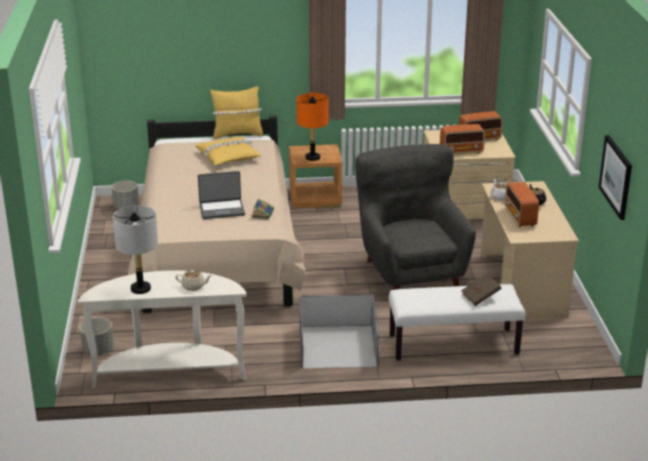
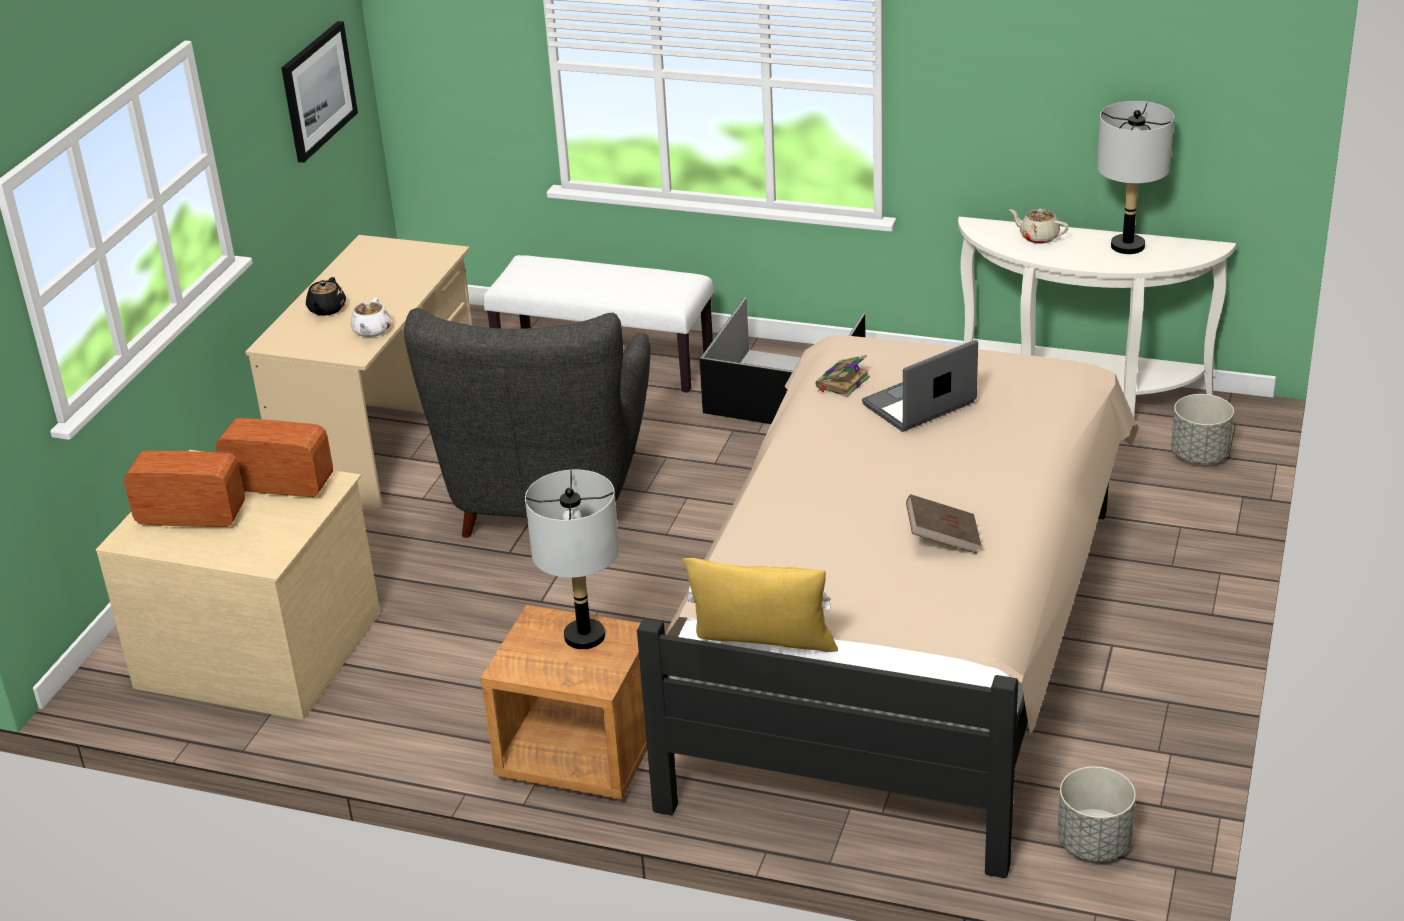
camera: 155 degrees left, 5 degrees up
yellow pillow [196,137,262,165] -> none
laptop [198,171,245,219] -> laptop turned 45 degrees counterclockwise [862,340,978,432]
orange table lamp [296,93,329,161] -> grey table lamp [525,469,620,649]
brown book [461,274,501,306] -> brown book moved to [906,494,981,554]
radio [505,182,539,227] -> none

